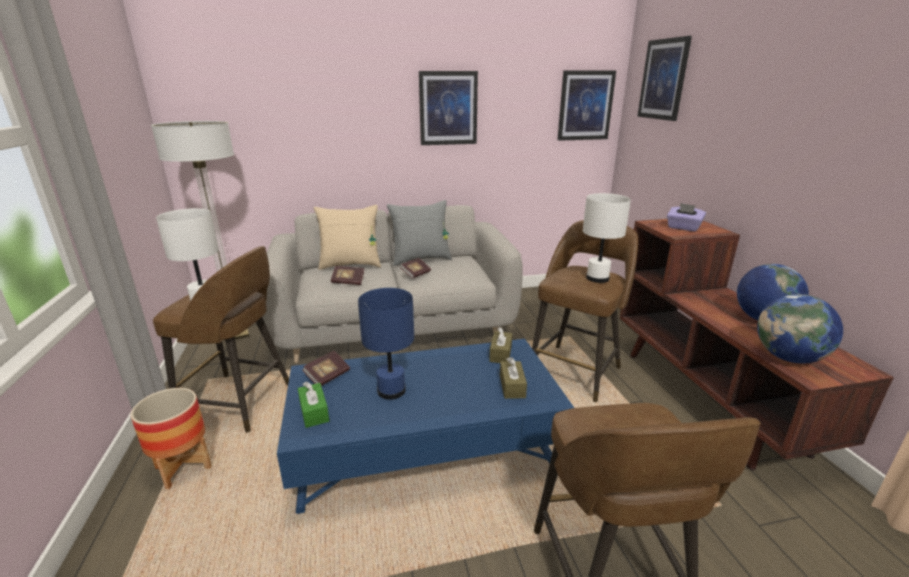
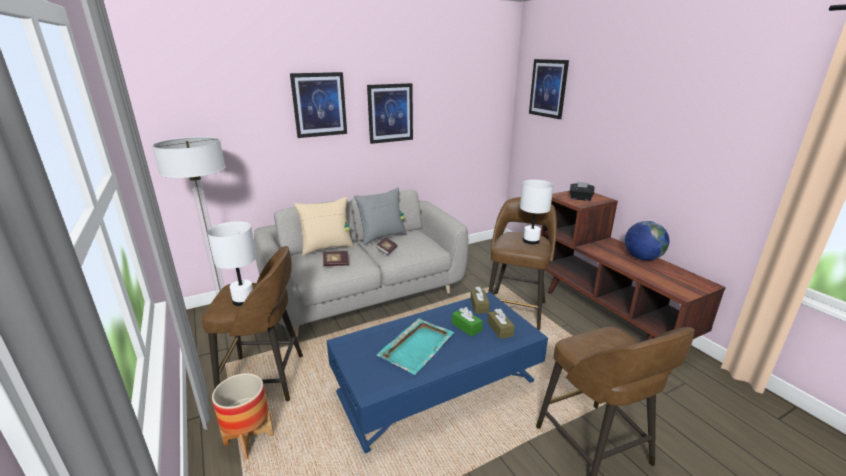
camera: 15 degrees left, 0 degrees up
green tissue box [298,382,329,428] -> green tissue box moved to [452,307,483,337]
book [302,351,350,386] -> none
blue table lamp [358,288,414,400] -> turquoise tray [377,318,454,375]
picture [557,70,616,141] -> picture moved to [290,72,347,138]
purple tissue box [667,203,706,232] -> black tissue box [570,182,595,201]
globe [757,294,843,364] -> none

